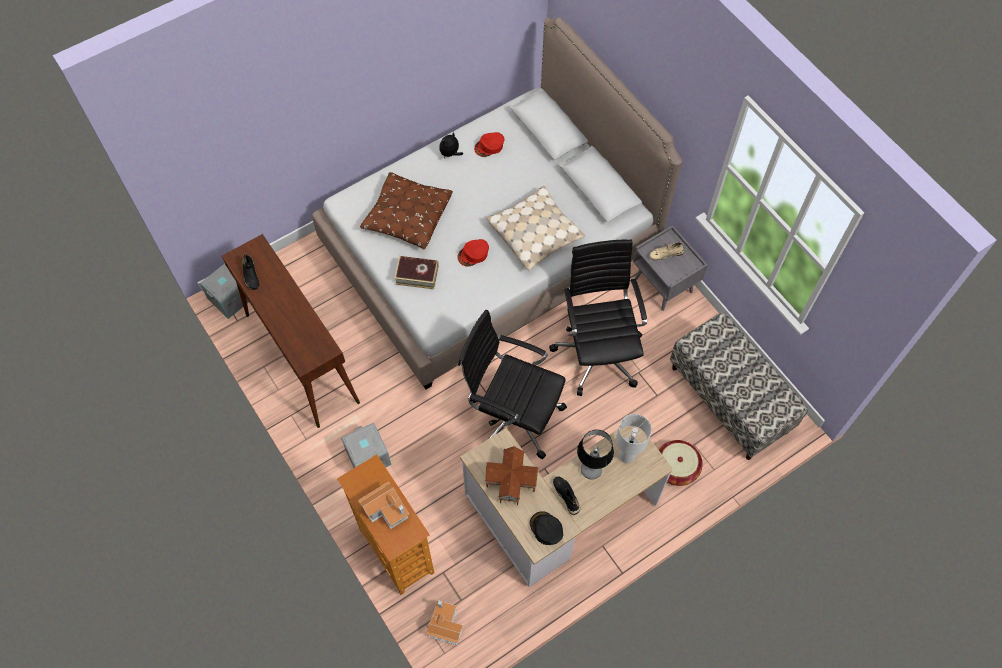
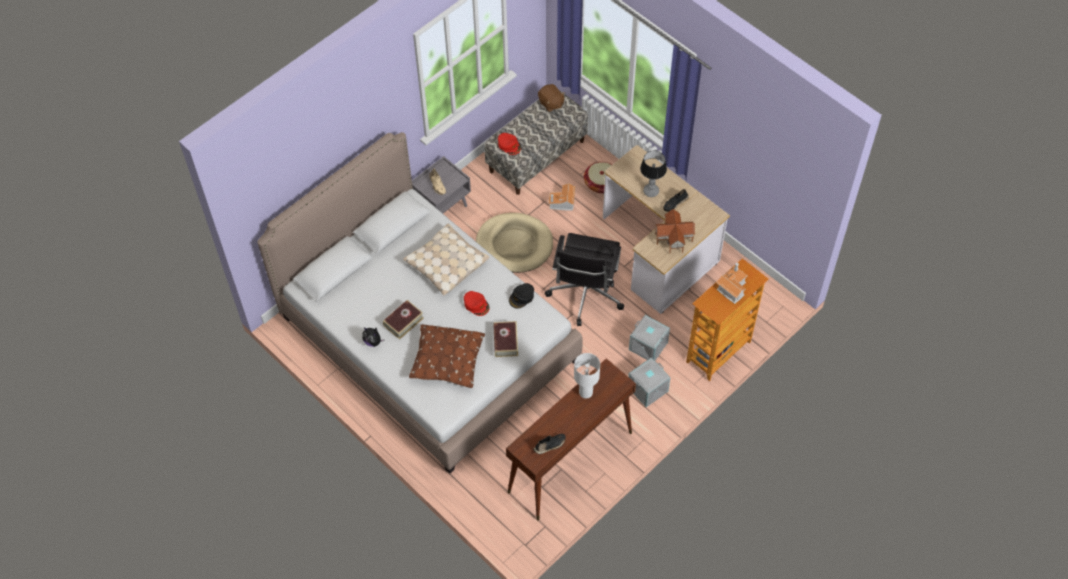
camera: 100 degrees left, 5 degrees down
grey storage box [200,264,249,319] -> grey storage box moved to [629,315,670,360]
toy house [426,600,463,645] -> toy house moved to [548,183,576,211]
red cap [474,132,504,157] -> red cap moved to [498,133,521,155]
black cap [530,511,563,545] -> black cap moved to [509,283,534,309]
black office chair [549,240,647,396] -> beige dog bed [476,213,553,273]
white table lamp [616,414,652,463] -> white table lamp moved to [574,353,600,399]
none -> book [383,300,424,340]
none -> brown plush toy [538,84,565,112]

